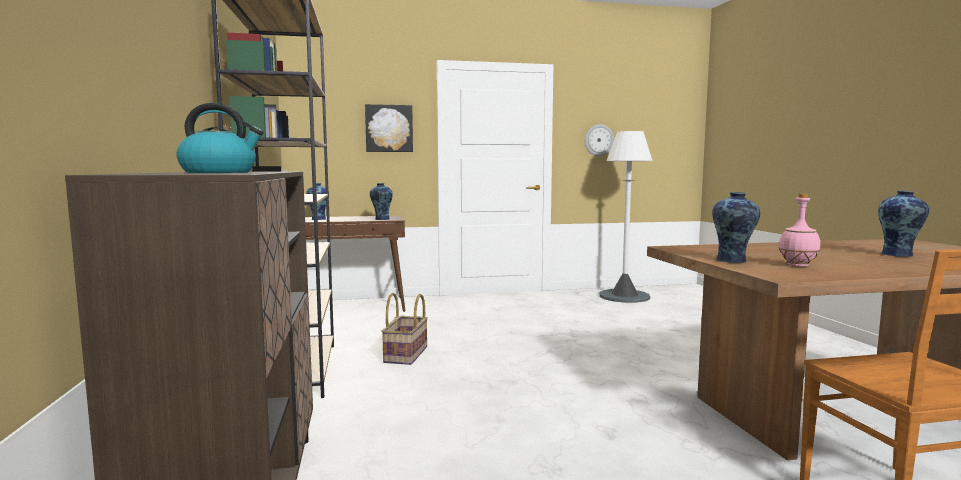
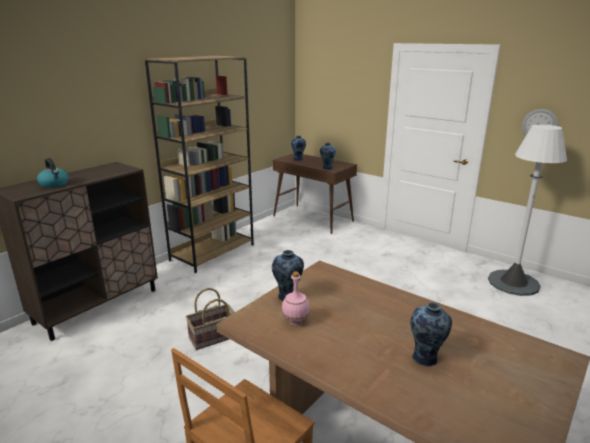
camera: 50 degrees right, 15 degrees up
picture [365,104,413,152] -> none
basket [381,292,428,365] -> basket moved to [186,288,235,350]

